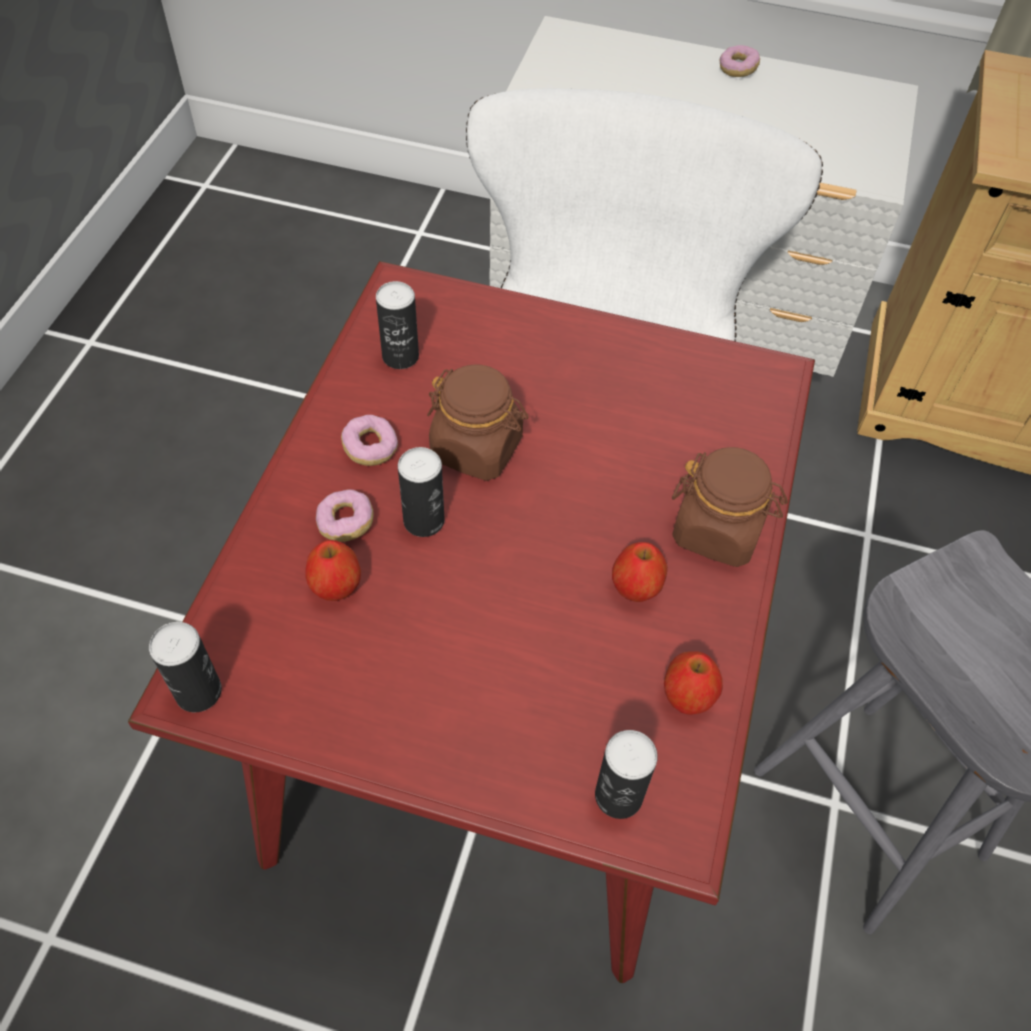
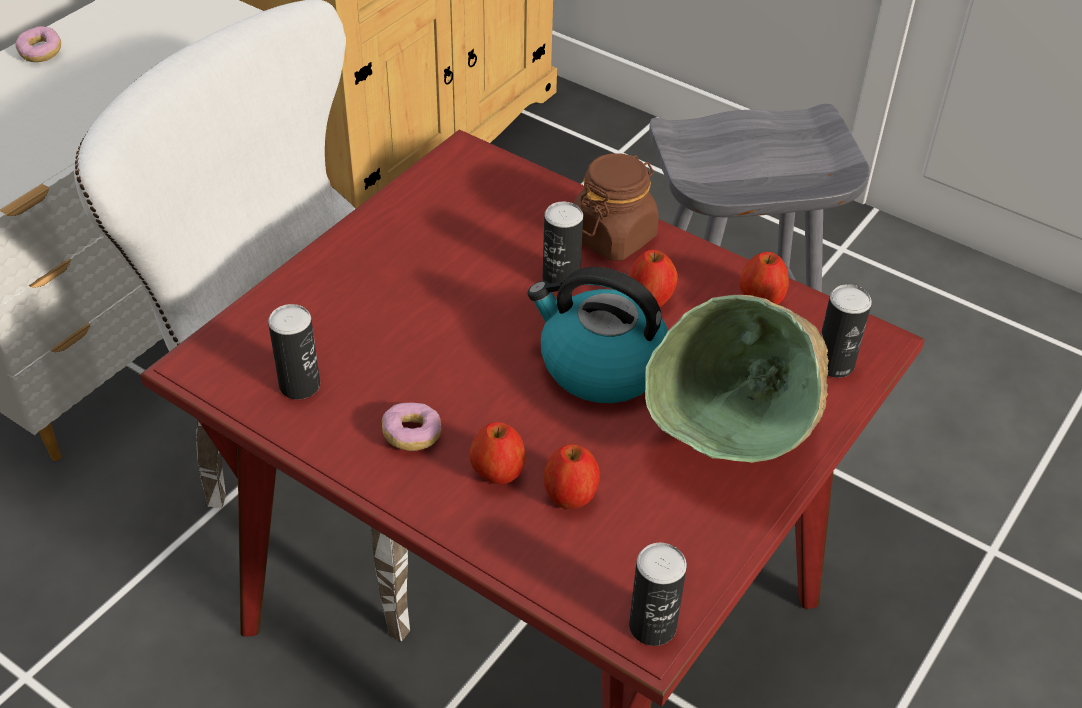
camera: 70 degrees left, 10 degrees down
donut [316,489,374,542] -> apple [470,422,525,485]
can [398,447,445,537] -> can moved to [542,202,583,284]
brown jar [427,365,529,481] -> none
none -> kettle [527,267,668,403]
none -> green bowl [645,295,829,463]

